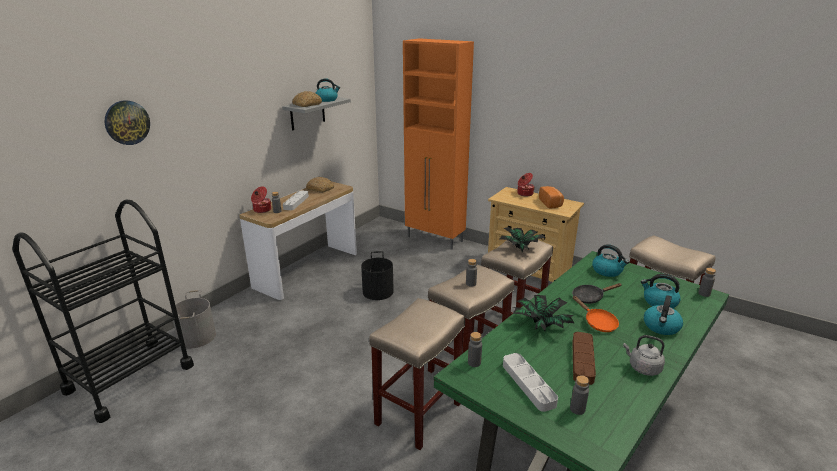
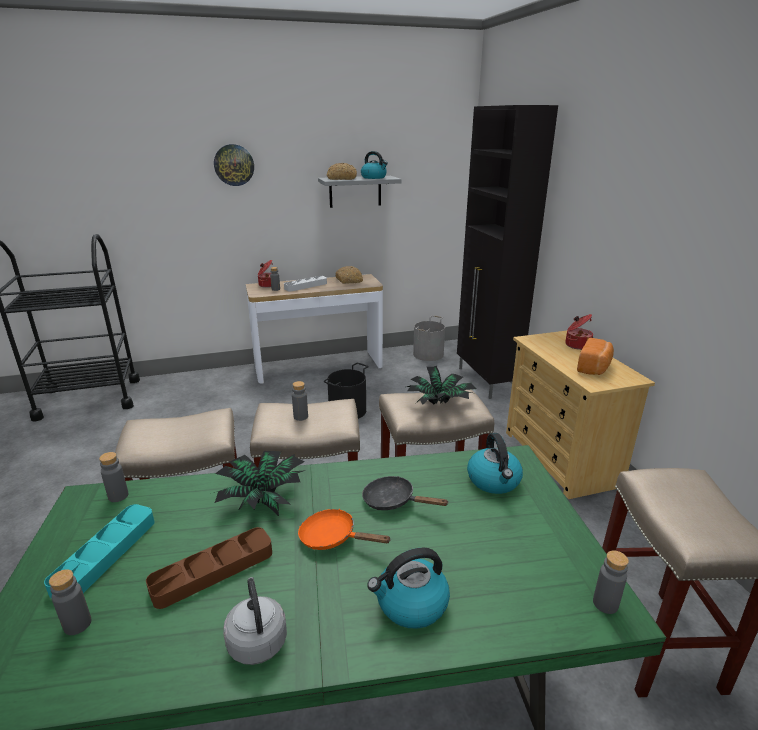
camera: 40 degrees right, 0 degrees up
wall clock [105,100,150,145] -> wall clock moved to [214,144,254,186]
grey bucket [171,290,216,348] -> grey bucket moved to [413,315,445,361]
orange cabinet [403,38,474,250] -> black cabinet [457,105,558,399]
grey tray [503,353,558,412] -> turquoise tray [44,504,155,598]
orange frying pan [573,296,619,332] -> orange frying pan turned 105 degrees clockwise [298,509,391,550]
kettle [641,274,681,308] -> none

